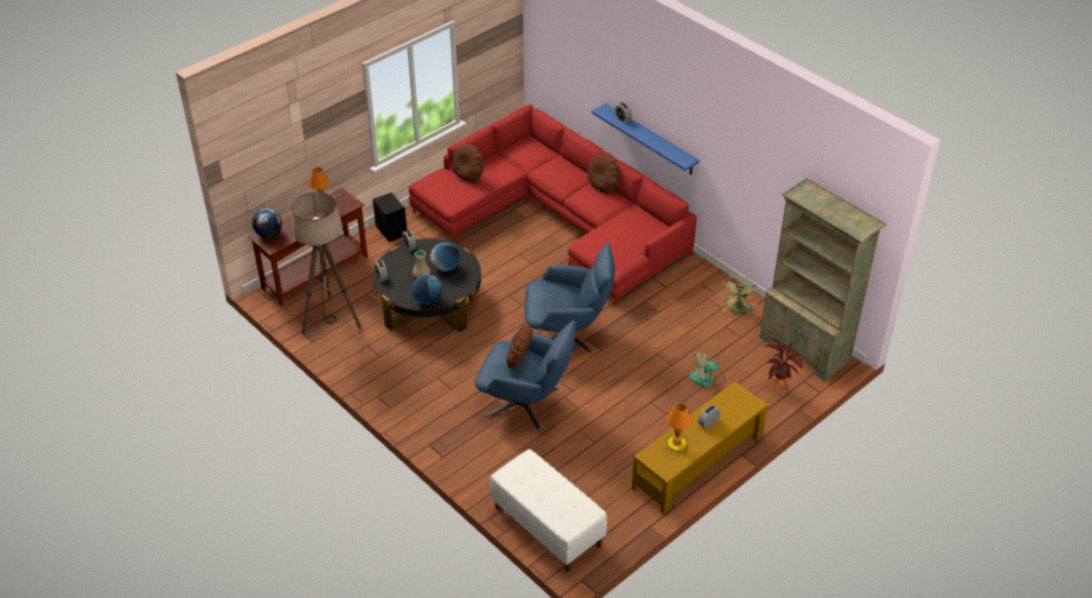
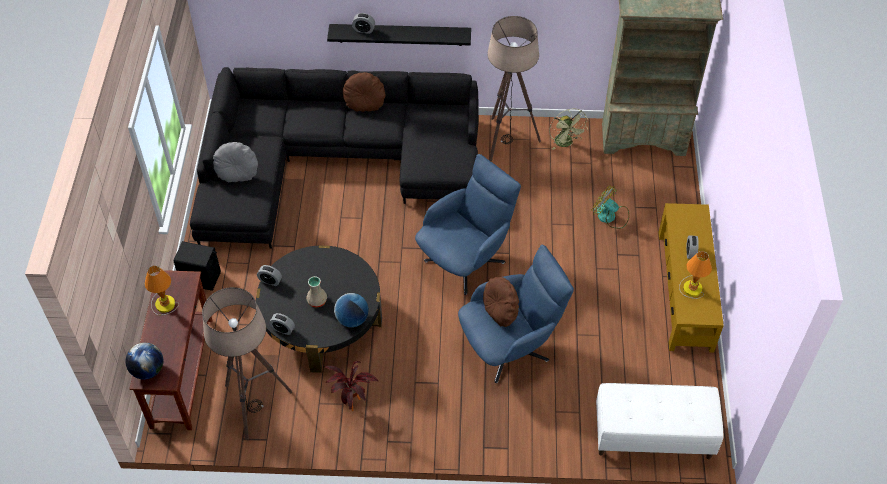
camera: 45 degrees left, 10 degrees up
red sofa [409,104,697,305] -> black sofa [190,67,478,249]
globe [430,242,460,272] -> none
brown pillow [453,144,484,183] -> grey pillow [213,142,258,182]
blue shelf [592,103,700,175] -> black shelf [327,24,471,46]
fan [689,349,725,387] -> fan turned 90 degrees clockwise [591,185,629,229]
potted plant [764,338,802,393] -> potted plant moved to [324,361,379,411]
none -> floor lamp [487,16,541,161]

